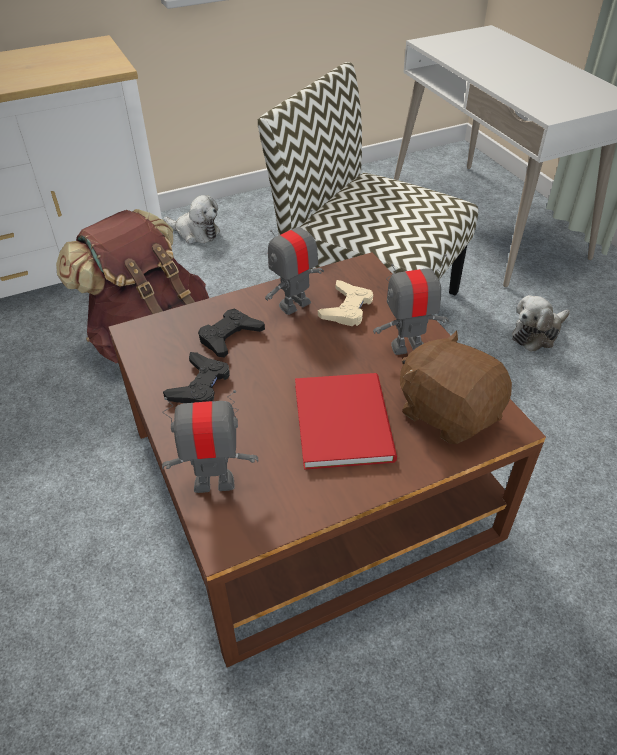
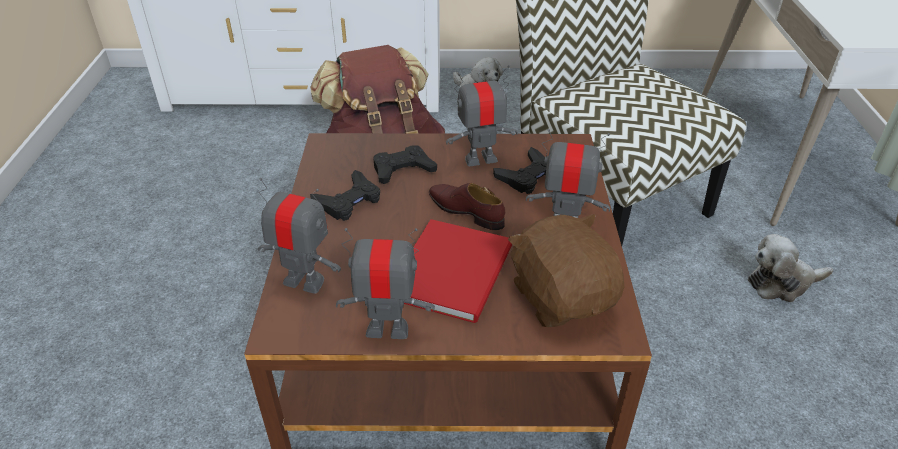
camera: 25 degrees right, 5 degrees down
beige game controller [318,280,373,326] -> black game controller [493,147,547,194]
none -> toy robot [336,228,435,339]
none -> brown shoe [429,183,505,230]

